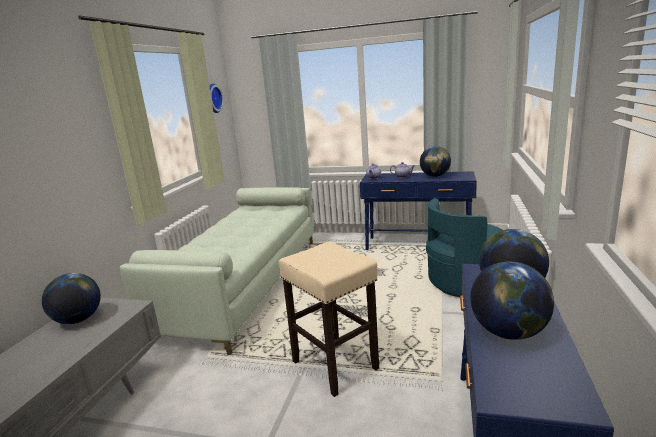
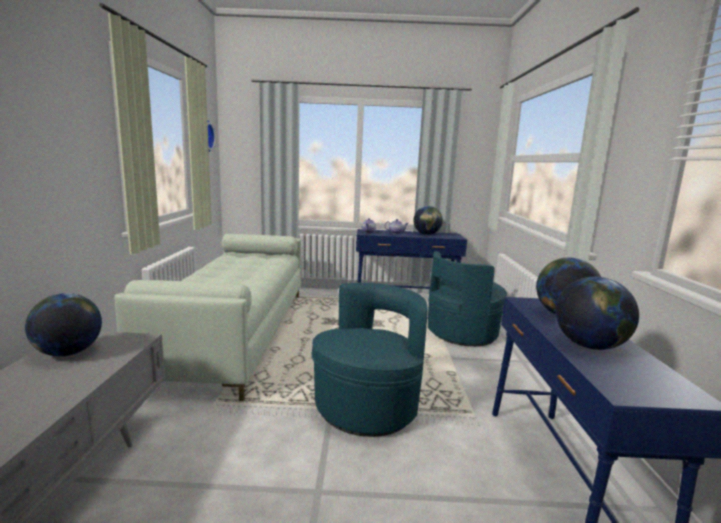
camera: 15 degrees left, 5 degrees down
beige stool [278,242,379,397] -> turquoise armchair [312,283,428,437]

